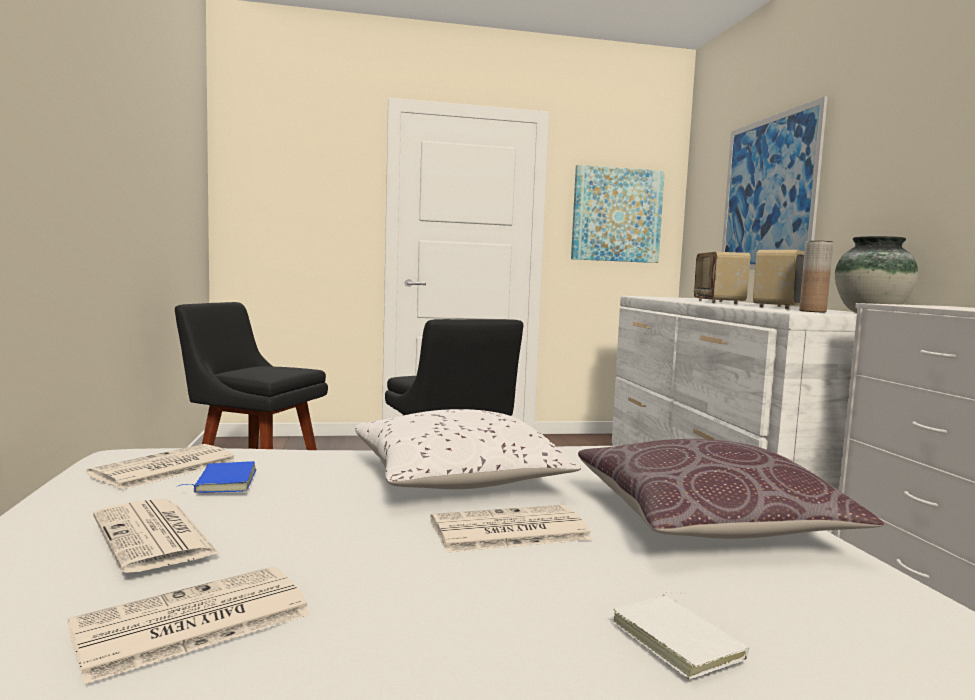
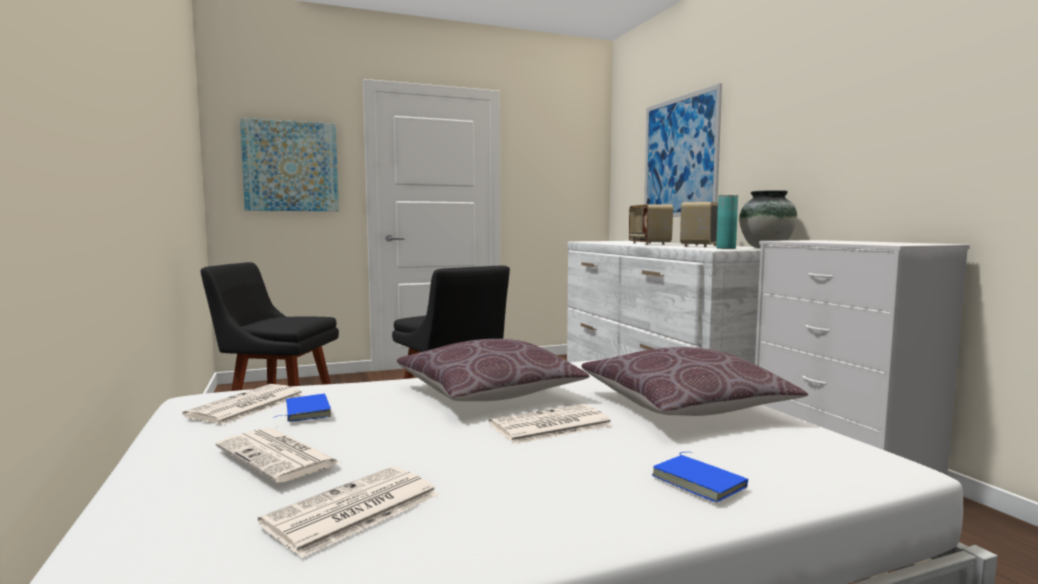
camera: 10 degrees left, 0 degrees up
white pillow [355,409,581,489] -> brown pillow [397,339,590,401]
picture [571,165,665,263] -> picture moved to [240,118,339,211]
white book [612,591,749,679] -> blue book [651,452,748,503]
brown vase [799,241,833,312] -> turquoise vase [716,195,738,249]

